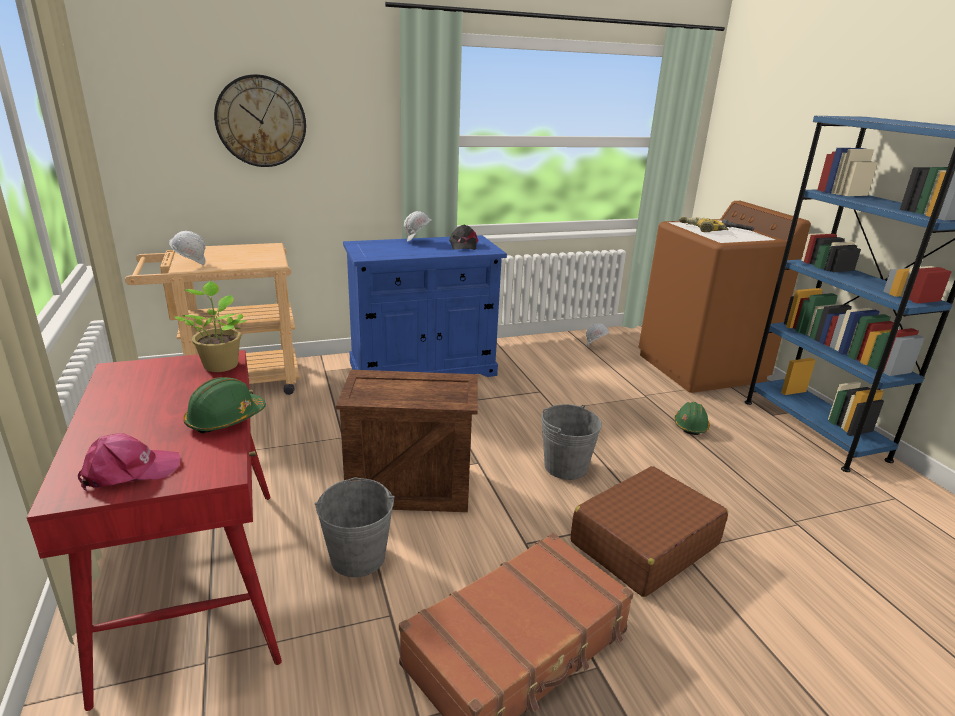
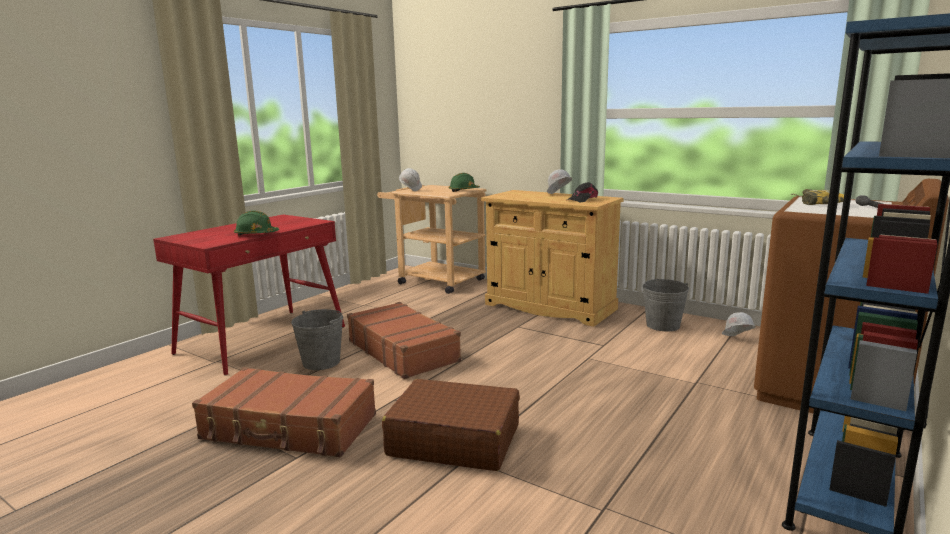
camera: 55 degrees right, 10 degrees down
pink cap [78,433,181,491] -> none
potted plant [174,281,246,372] -> none
wall clock [214,74,306,167] -> none
crate [336,370,478,512] -> brown suitcase [347,302,461,379]
blue cabinet [343,235,507,377] -> beige cabinet [481,190,624,327]
grey bucket [541,404,602,480] -> grey bucket moved to [643,279,689,331]
green hard hat [674,402,710,435] -> green hard hat moved to [449,173,480,192]

